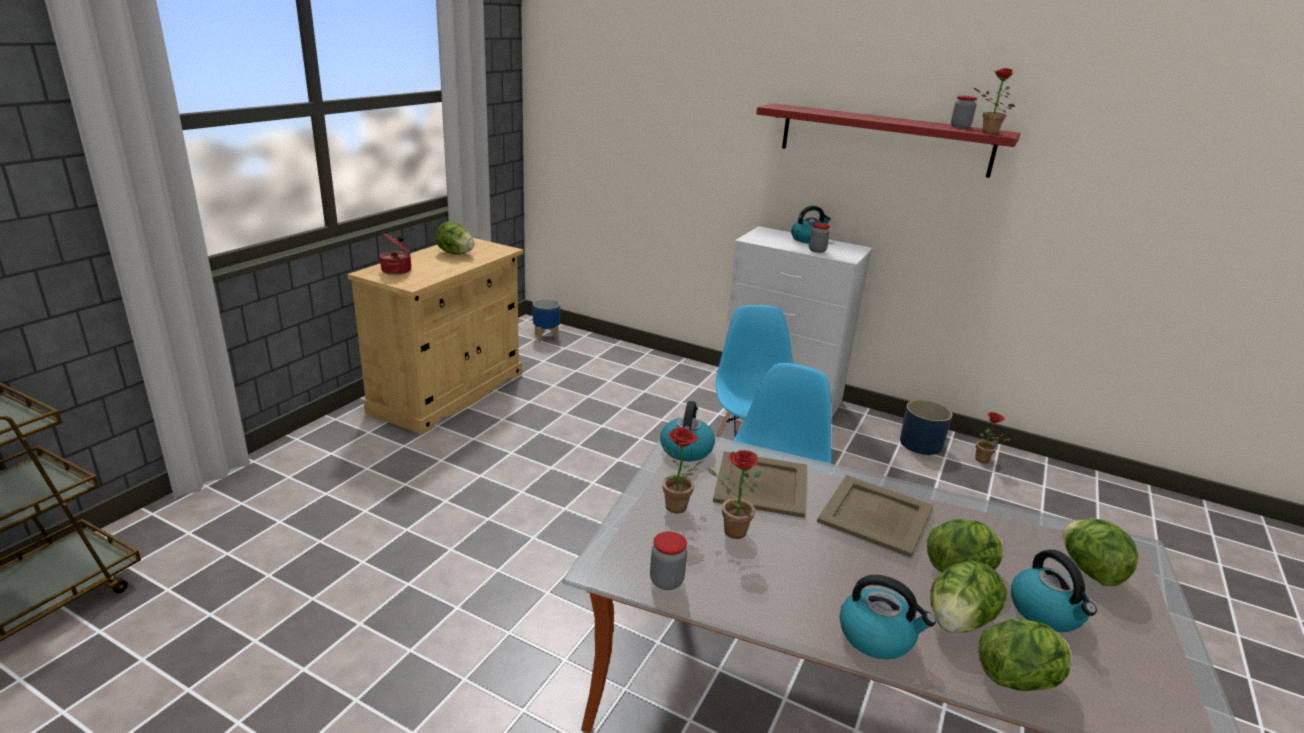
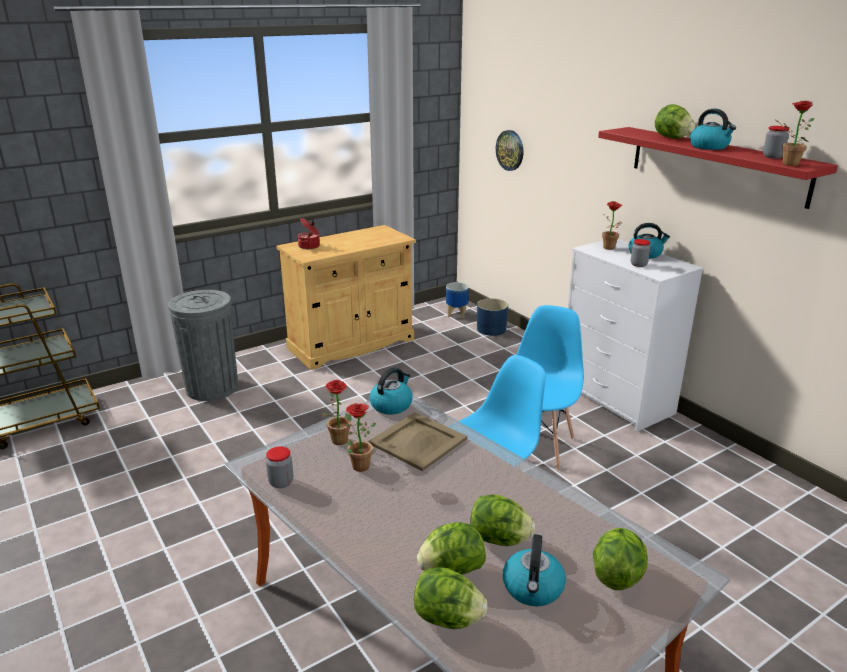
camera: 30 degrees right, 0 degrees up
lettuce [435,221,475,255] -> lettuce moved to [655,104,695,139]
beige tray [817,475,933,558] -> none
kettle [840,575,936,659] -> kettle moved to [690,109,736,150]
blue planter [900,400,952,455] -> blue planter moved to [477,298,508,336]
potted plant [975,412,1011,463] -> potted plant moved to [602,201,623,250]
none -> grey trash can [168,290,238,401]
none -> wall clock [496,130,523,171]

